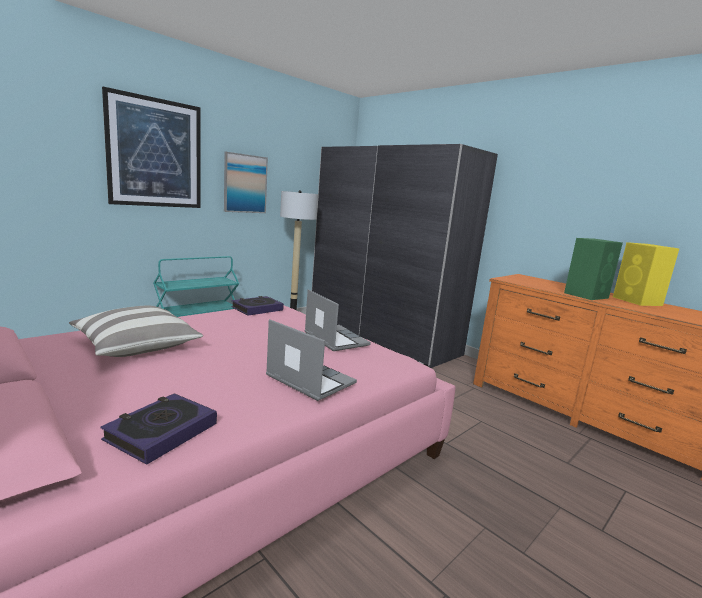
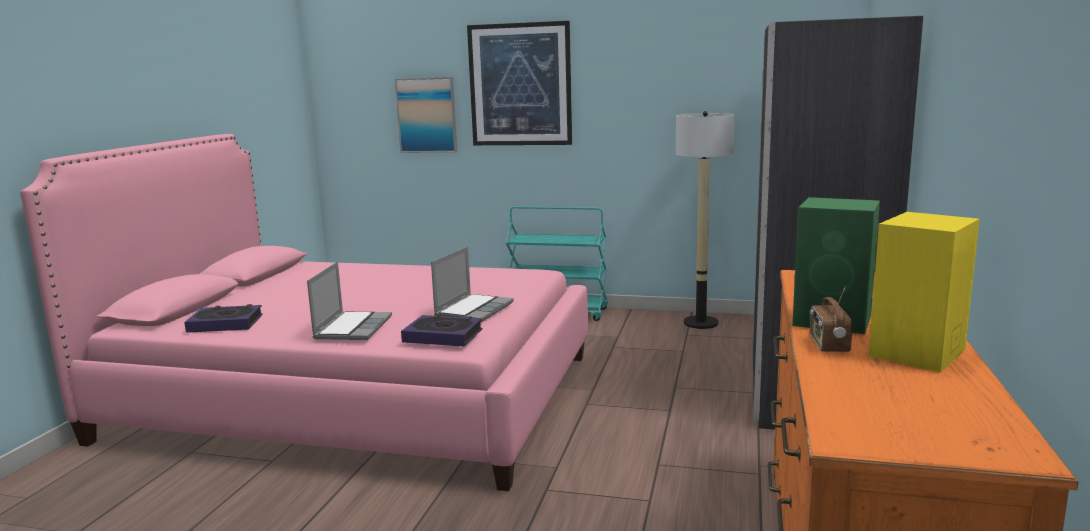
camera: 60 degrees right, 0 degrees up
pillow [69,305,203,357] -> none
picture [224,152,268,213] -> picture moved to [395,77,457,153]
book [232,296,284,316] -> book moved to [401,315,482,347]
none -> radio [810,286,853,353]

